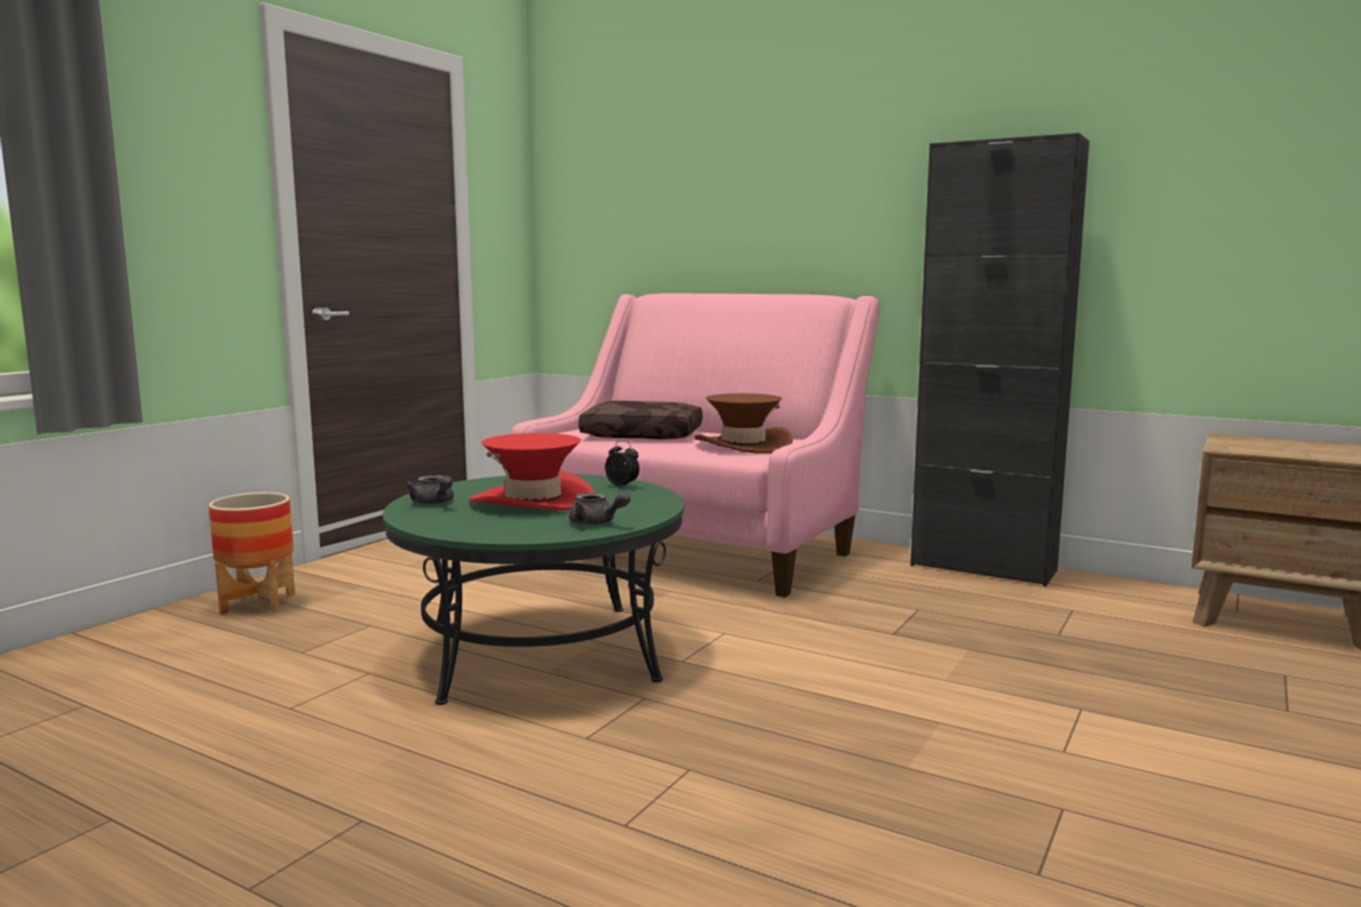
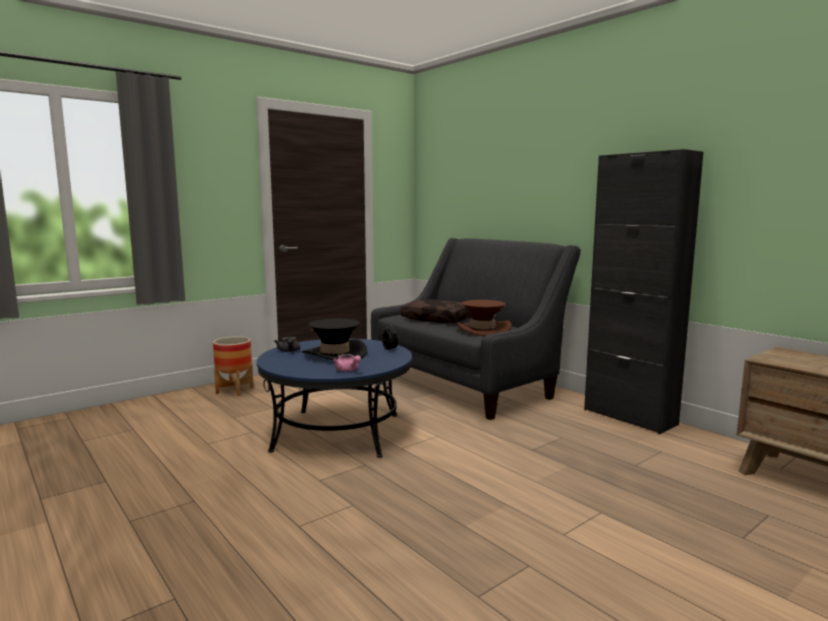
camera: 20 degrees right, 0 degrees up
green coffee table [383,474,684,705] -> blue coffee table [257,338,412,458]
red hat [469,433,595,511] -> black hat [302,319,367,360]
pink sofa [511,293,880,597] -> grey sofa [371,238,581,420]
grey teapot [569,492,631,526] -> pink teapot [333,354,361,371]

